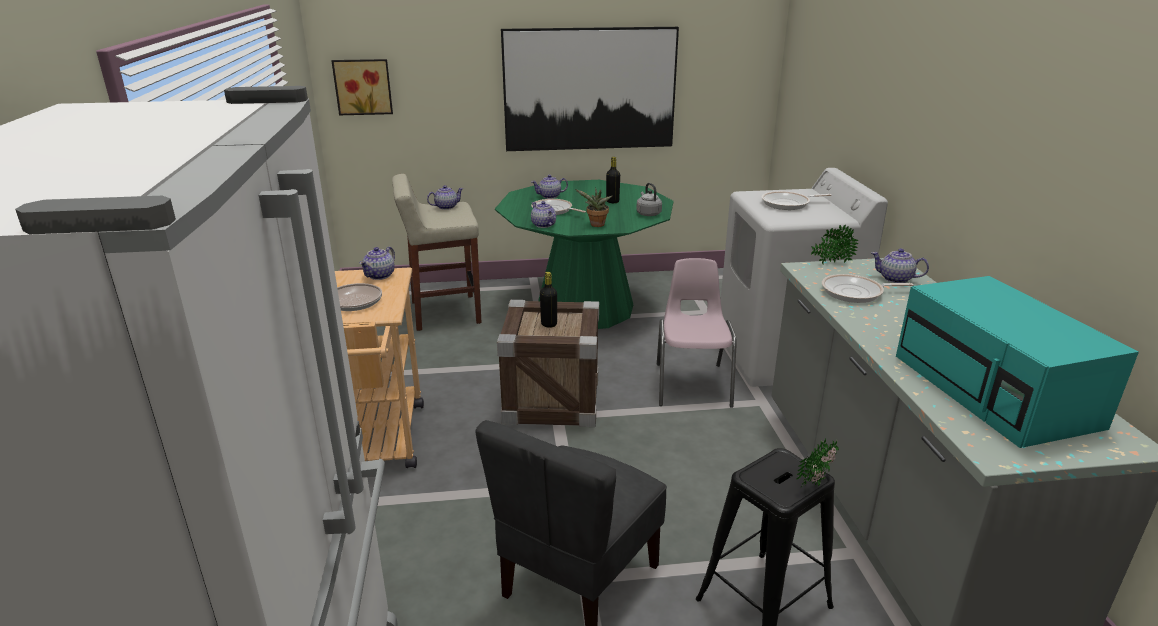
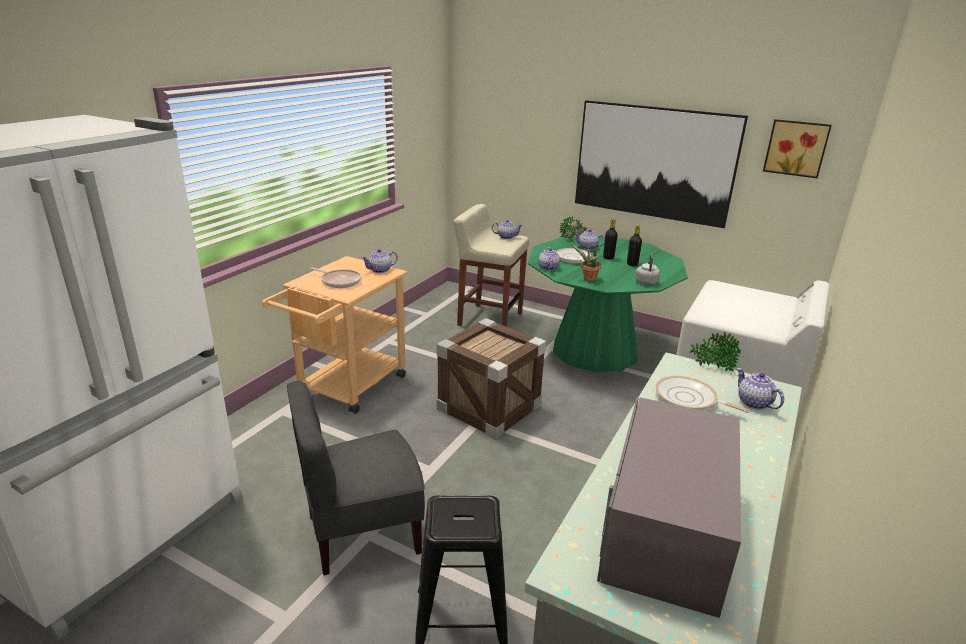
camera: 35 degrees right, 0 degrees up
picture [332,59,393,115] -> picture moved to [763,119,832,178]
black bottle [540,272,557,328] -> black bottle moved to [603,219,618,260]
pink chair [657,258,737,408] -> none
frying pan [762,191,831,210] -> none
potted plant [796,438,839,488] -> potted plant moved to [560,216,587,240]
turquoise microwave [896,276,1139,448] -> grey microwave [597,397,741,618]

